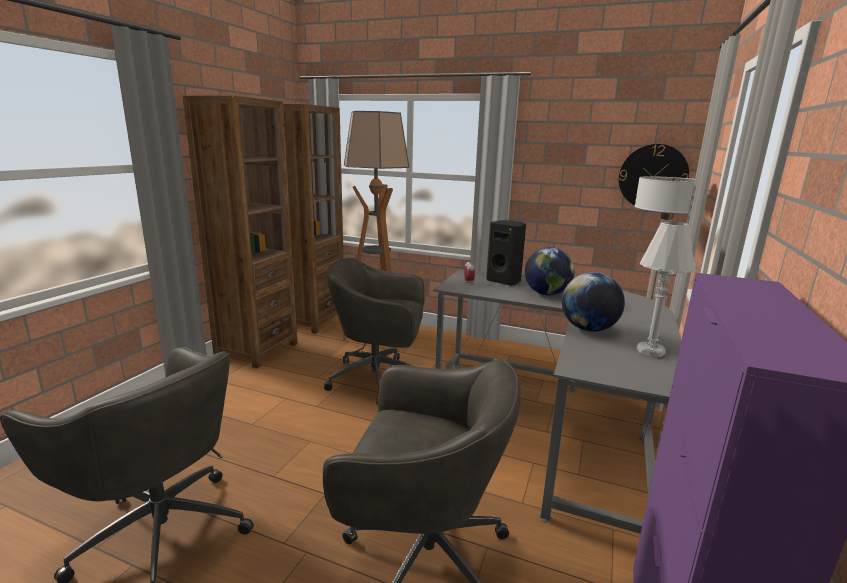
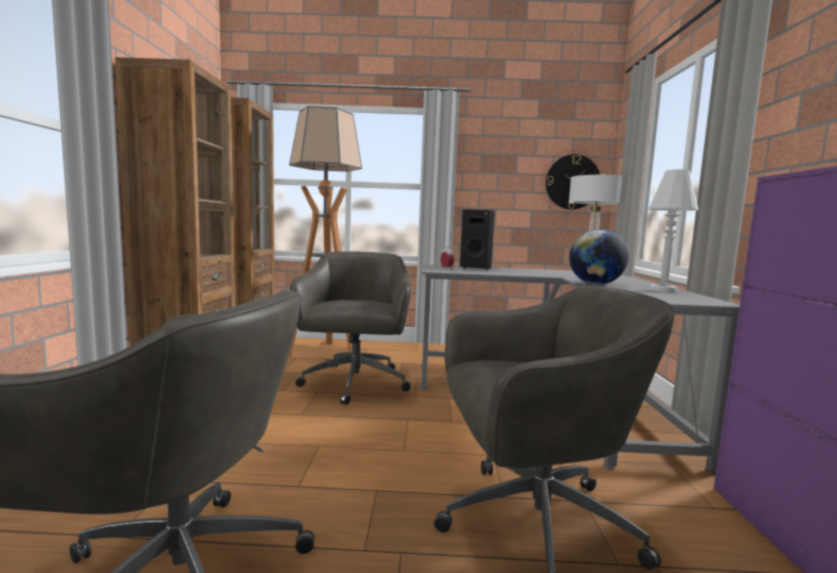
camera: 20 degrees left, 10 degrees down
grey office chair [324,258,425,405] -> grey office chair turned 105 degrees clockwise [290,251,411,405]
globe [525,247,575,295] -> none

